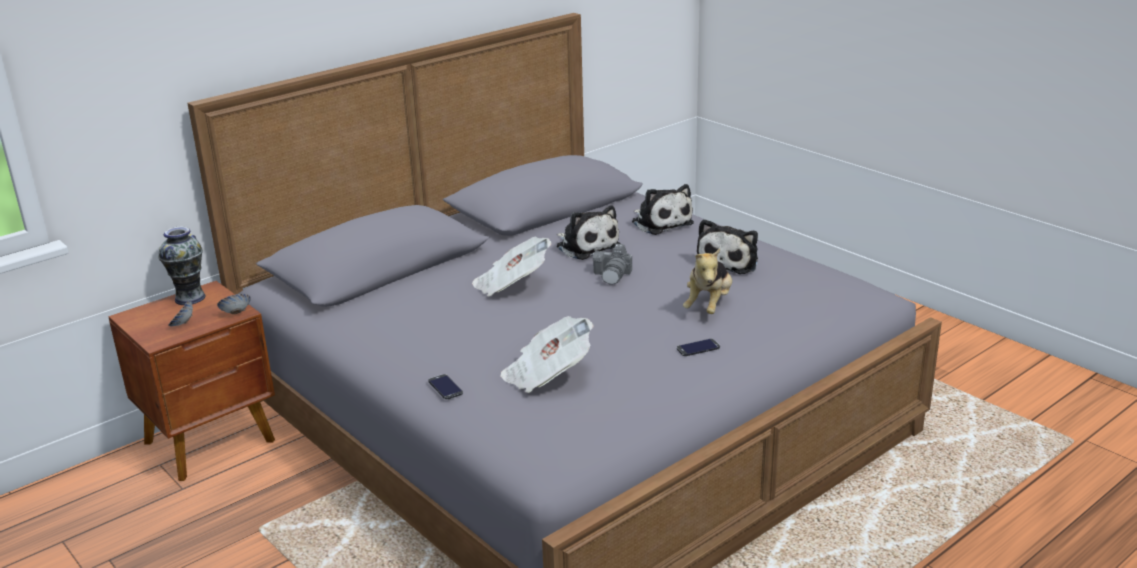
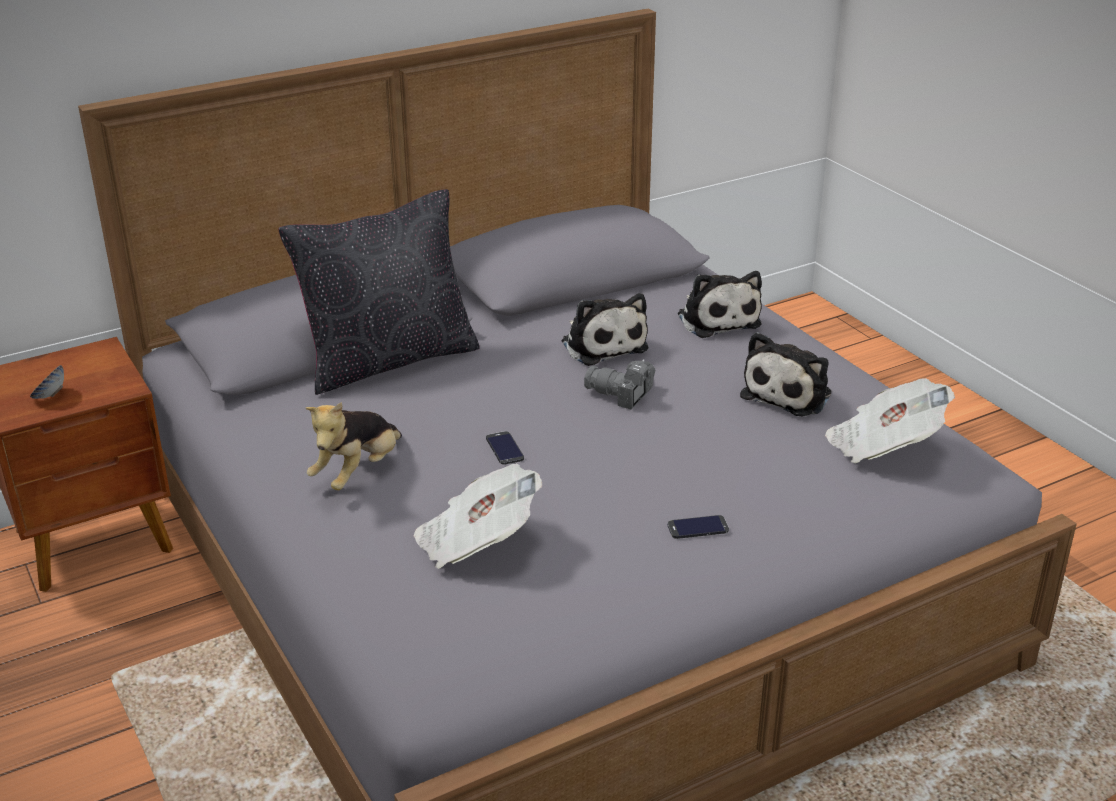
camera: 10 degrees right, 5 degrees up
vase [158,227,206,305] -> none
bowl [217,294,251,314] -> none
phone [428,374,463,399] -> phone moved to [486,431,524,465]
newspaper [472,237,552,296] -> newspaper moved to [825,378,955,463]
camera [593,244,632,285] -> camera turned 90 degrees clockwise [584,359,655,410]
plush toy [683,249,732,314] -> plush toy moved to [306,402,402,490]
none -> black pillow [278,189,480,395]

